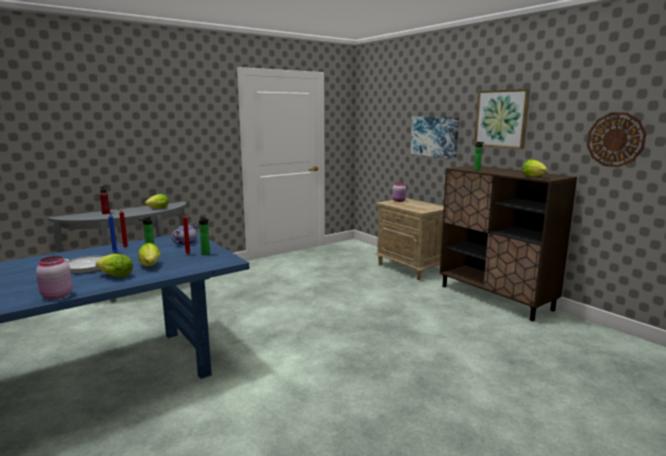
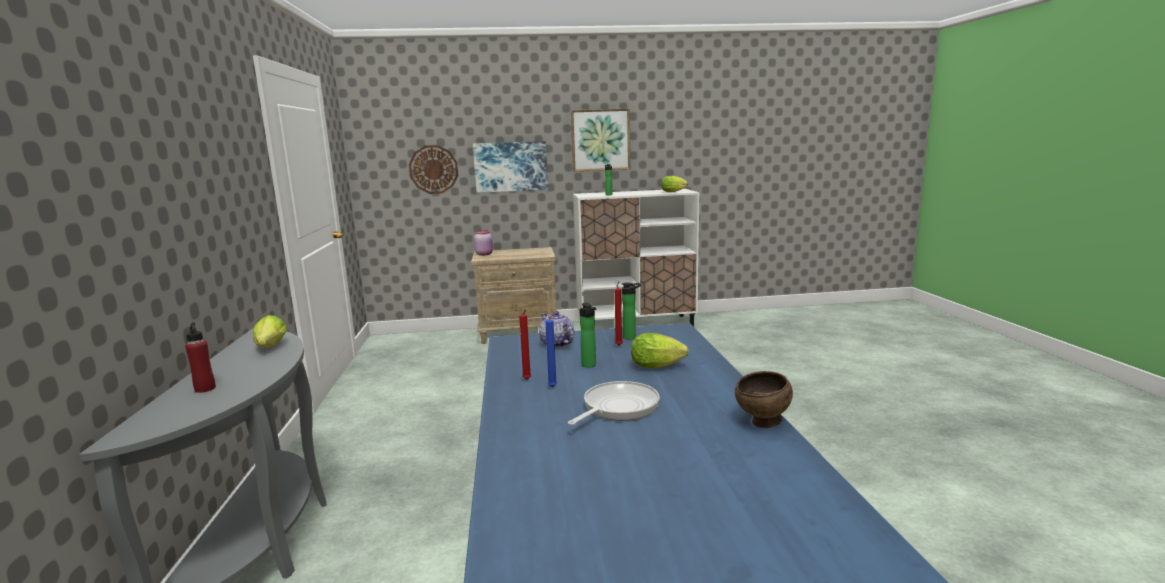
camera: 60 degrees left, 0 degrees up
pink jar [36,256,73,299] -> brown bowl [735,371,793,428]
lettuce [96,254,133,277] -> none
brown cabinet [440,165,577,321] -> white cabinet [573,189,700,326]
wall clock [587,112,646,167] -> wall clock moved to [409,145,458,194]

